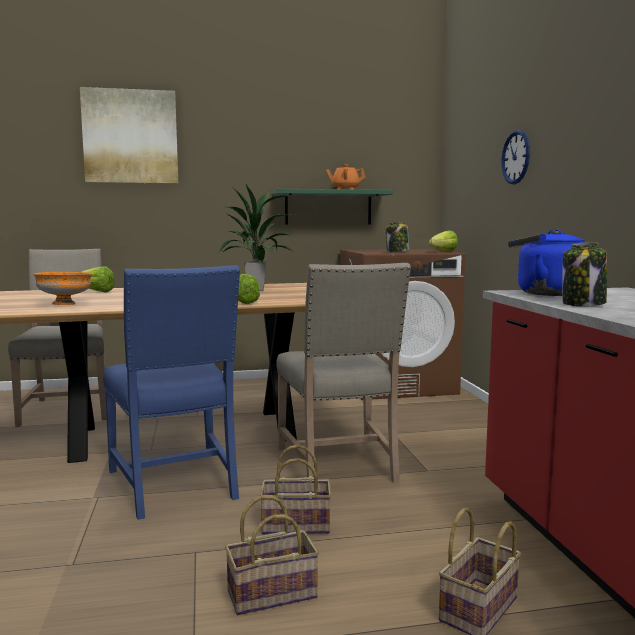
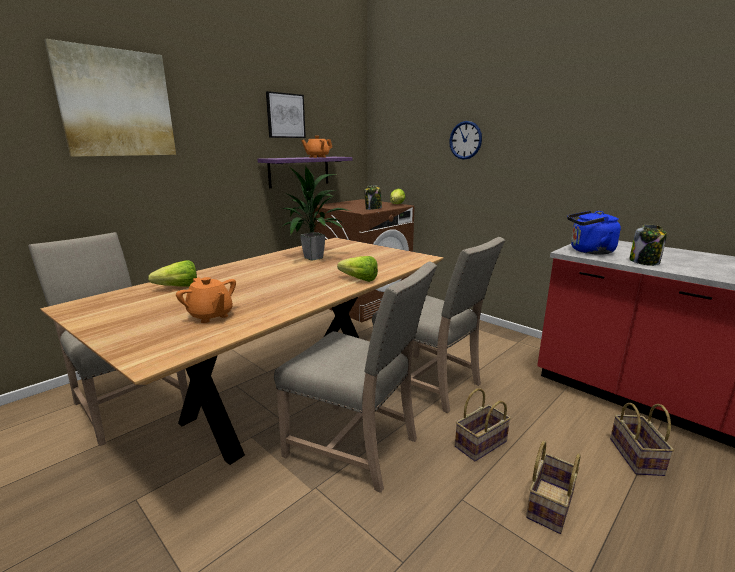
camera: 35 degrees left, 10 degrees up
orange bowl [33,272,93,305] -> orange teapot [176,277,236,323]
blue chair [103,265,240,520] -> beige chair [274,262,437,493]
green shelf [272,189,393,224] -> purple shelf [257,157,353,188]
none -> picture [266,91,306,138]

